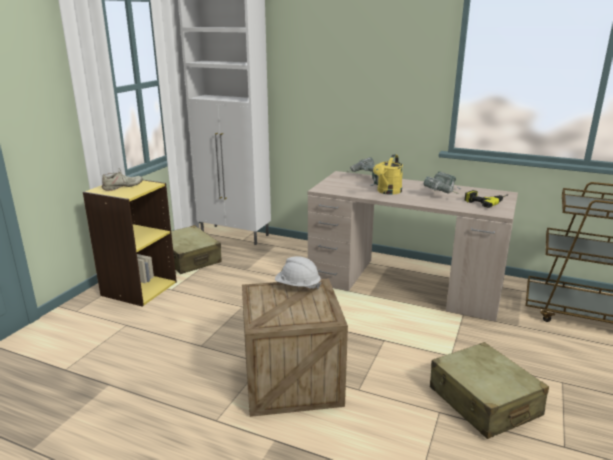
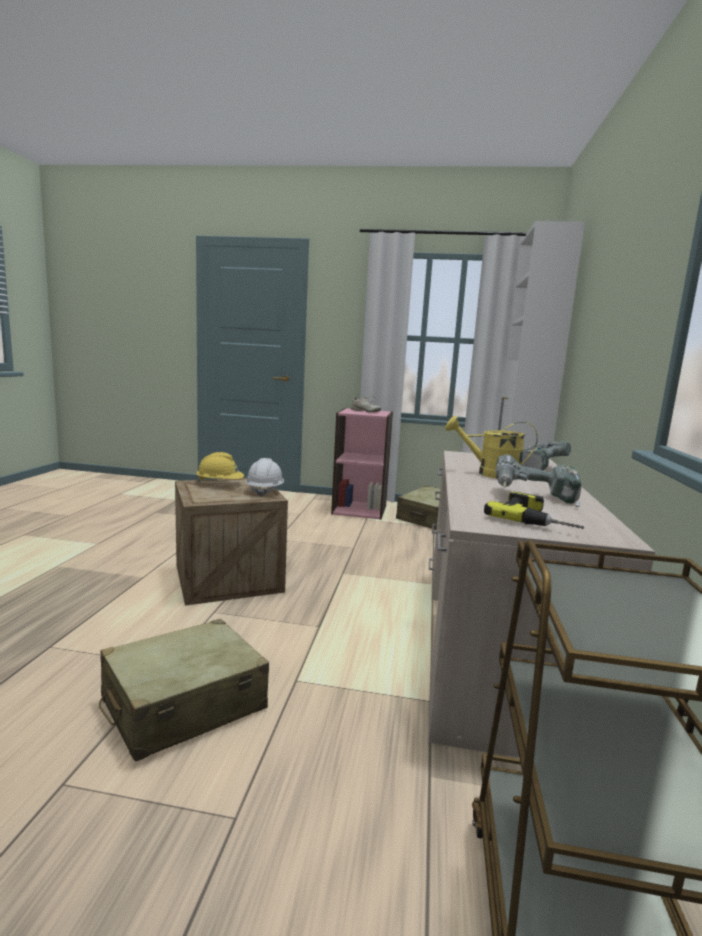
camera: 75 degrees right, 10 degrees down
yellow bookcase [83,180,177,307] -> pink bookcase [331,408,393,520]
none -> yellow hard hat [196,452,244,483]

